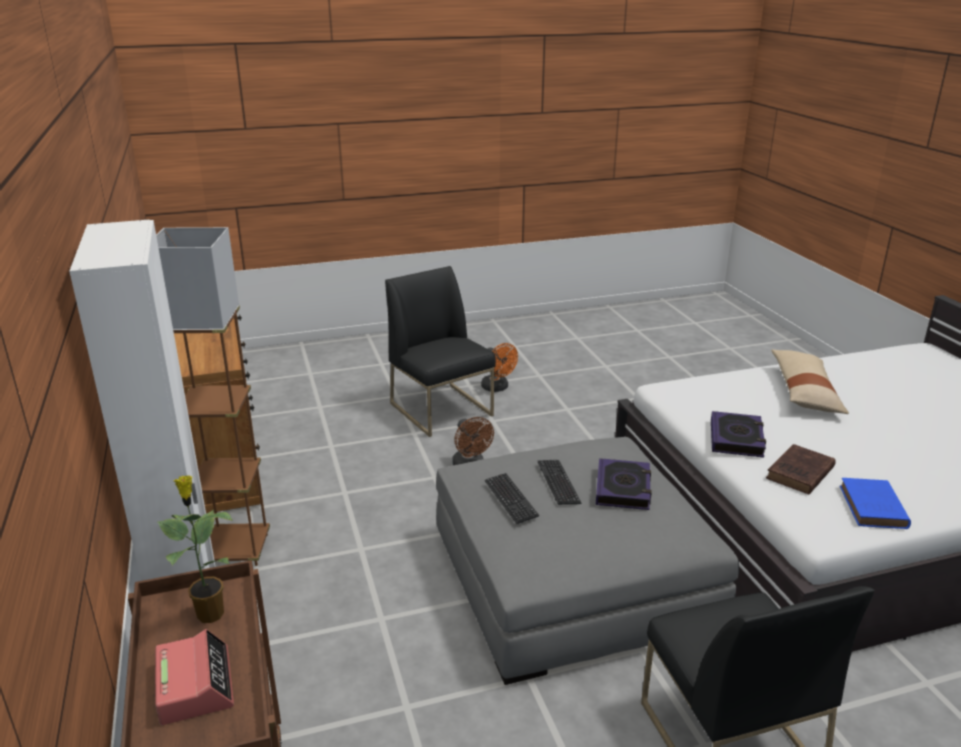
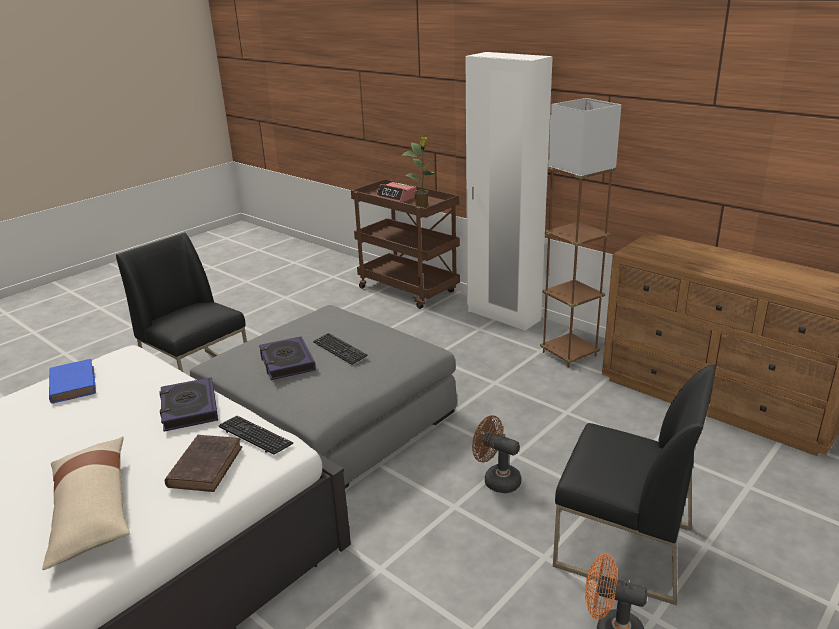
camera: 150 degrees right, 0 degrees up
keyboard [485,473,539,524] -> keyboard moved to [218,416,293,455]
brown book [766,444,836,494] -> brown book moved to [165,435,242,492]

